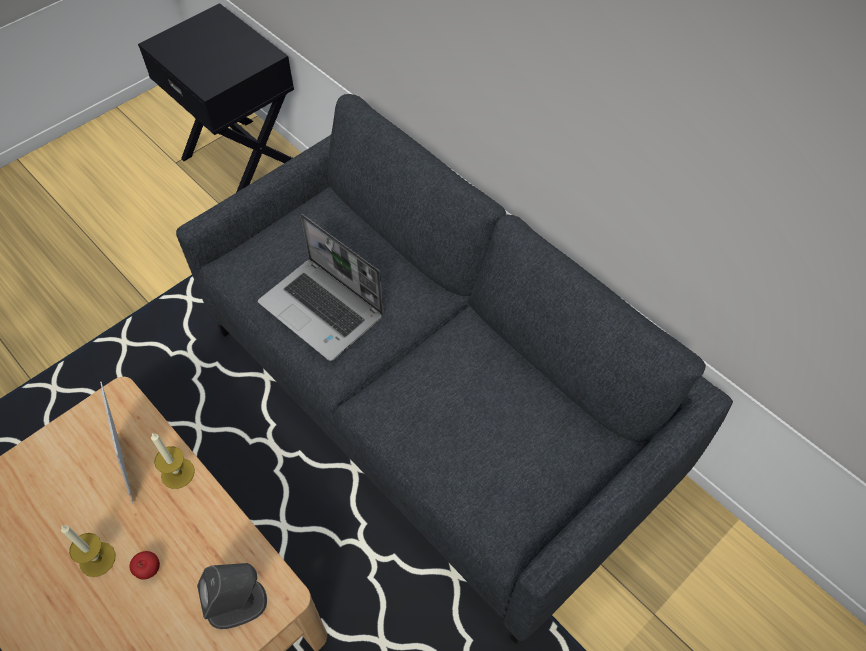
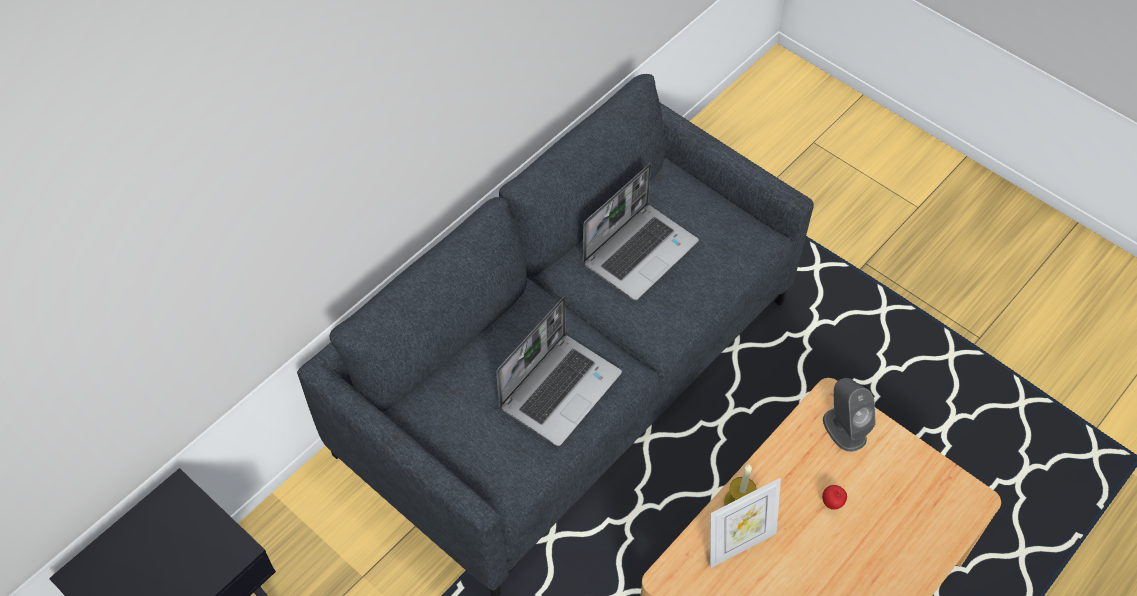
camera: 95 degrees left, 0 degrees up
candle [61,525,115,577] -> none
none -> laptop [583,163,699,300]

